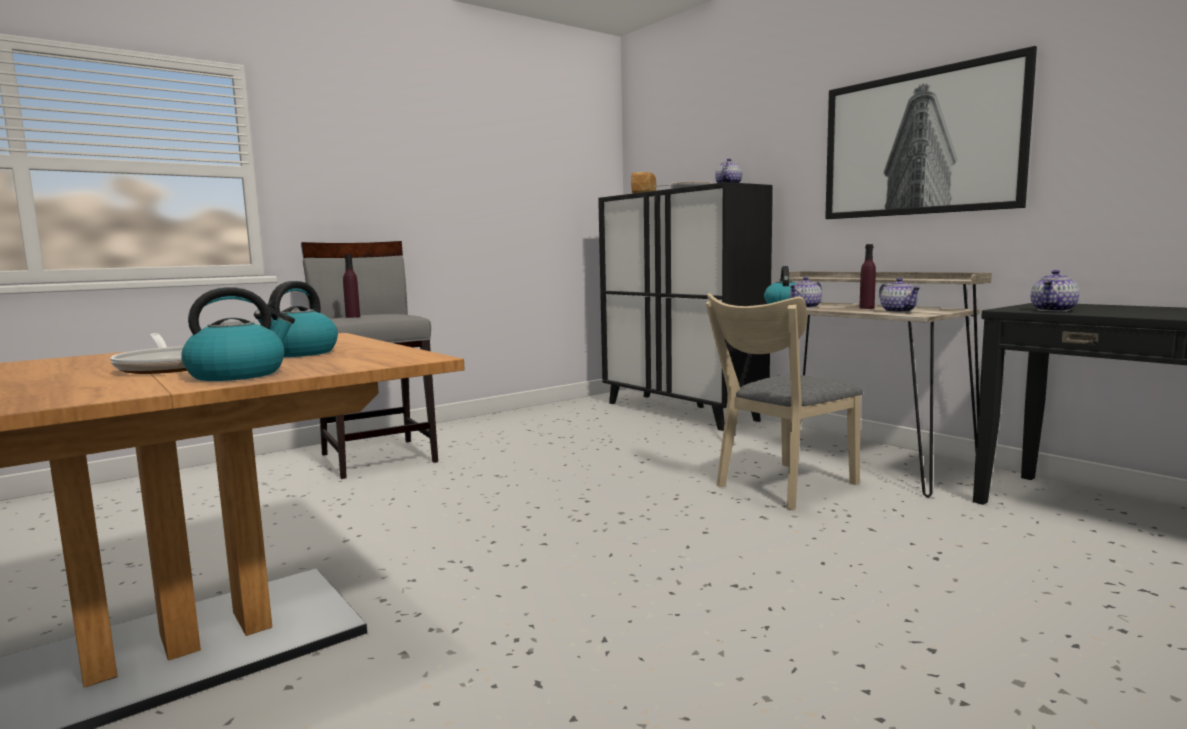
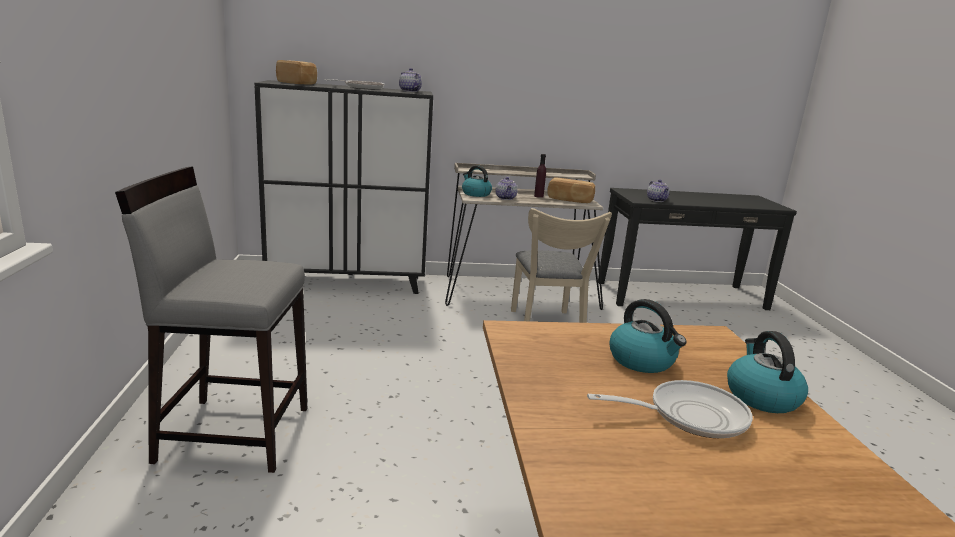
camera: 60 degrees left, 10 degrees up
purple bottle [343,254,360,318] -> none
picture [825,46,1037,219] -> none
teapot [879,278,921,313] -> bread [548,177,595,203]

